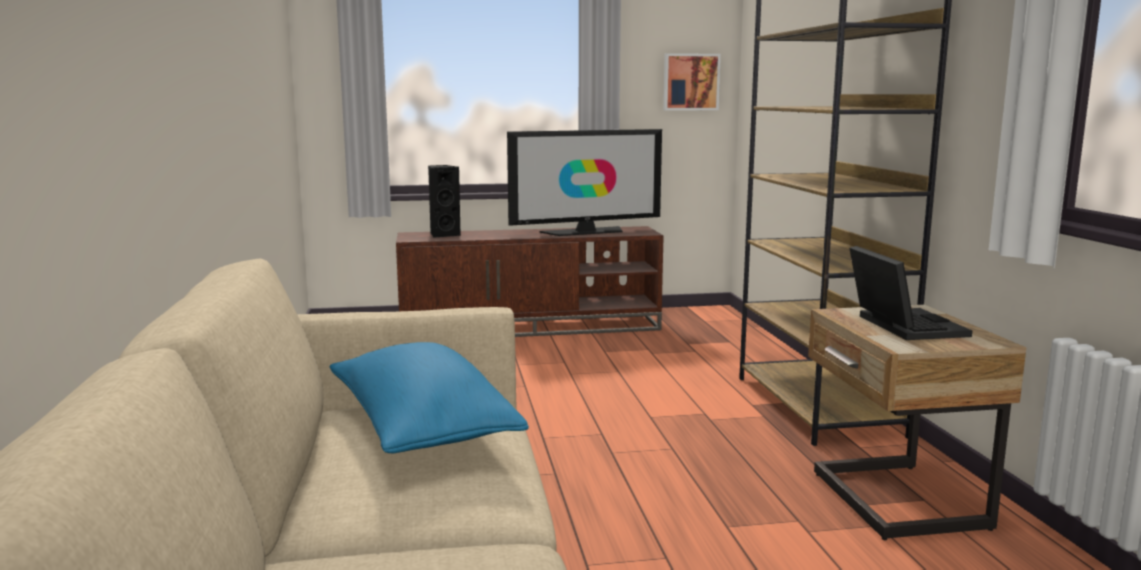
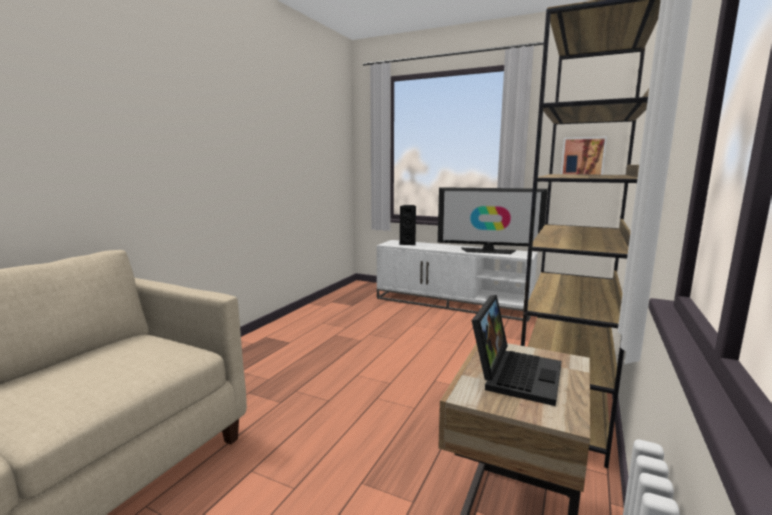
camera: 35 degrees right, 0 degrees up
blue pillow [330,342,529,453] -> none
brown tv stand [396,226,664,337] -> white tv stand [377,240,538,322]

